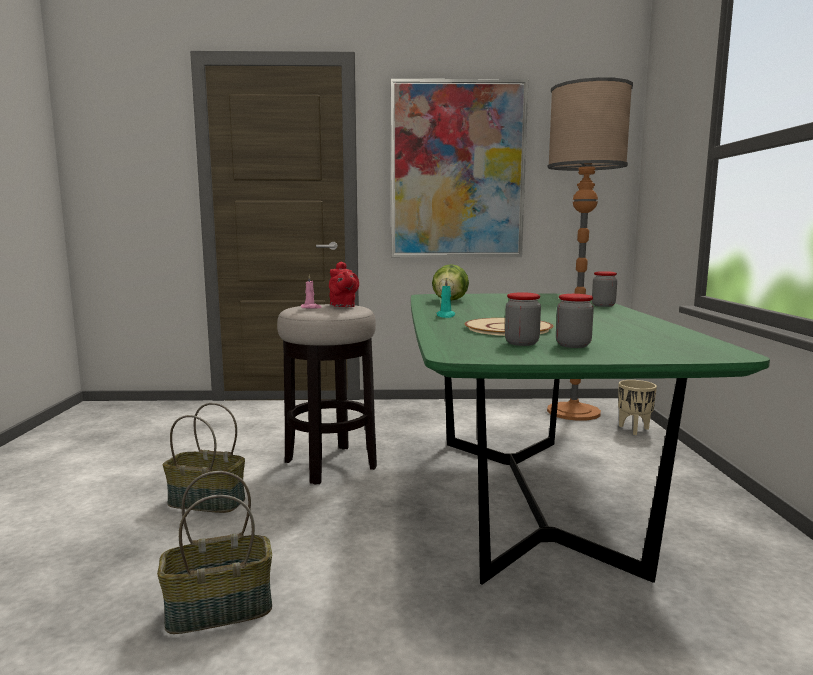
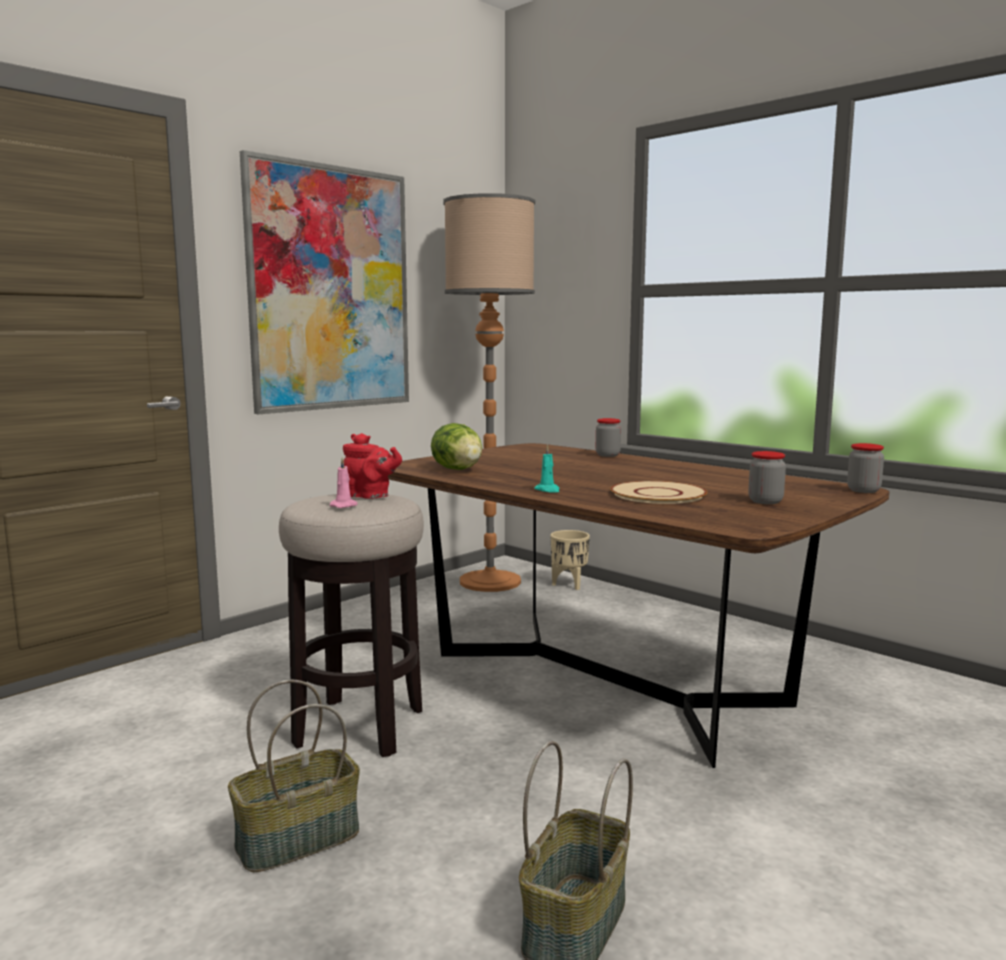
camera: 45 degrees left, 0 degrees up
green dining table [411,294,770,585] -> brown dining table [388,443,889,768]
jar [505,292,541,346] -> jar moved to [847,443,884,493]

